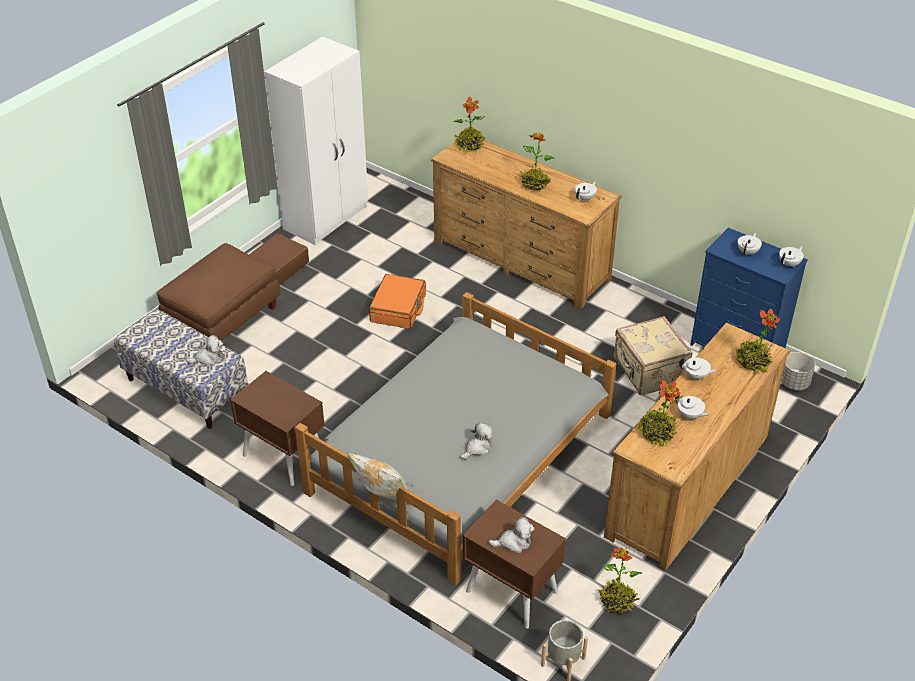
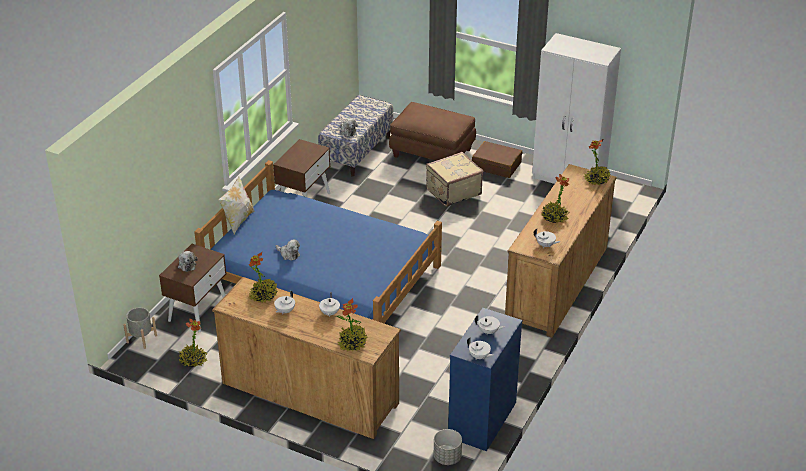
camera: 80 degrees right, 5 degrees down
grey bed [295,292,616,585] -> blue bed [194,160,442,323]
orange suitcase [369,274,426,329] -> none
beige suitcase [614,316,692,395] -> beige suitcase moved to [426,152,483,207]

